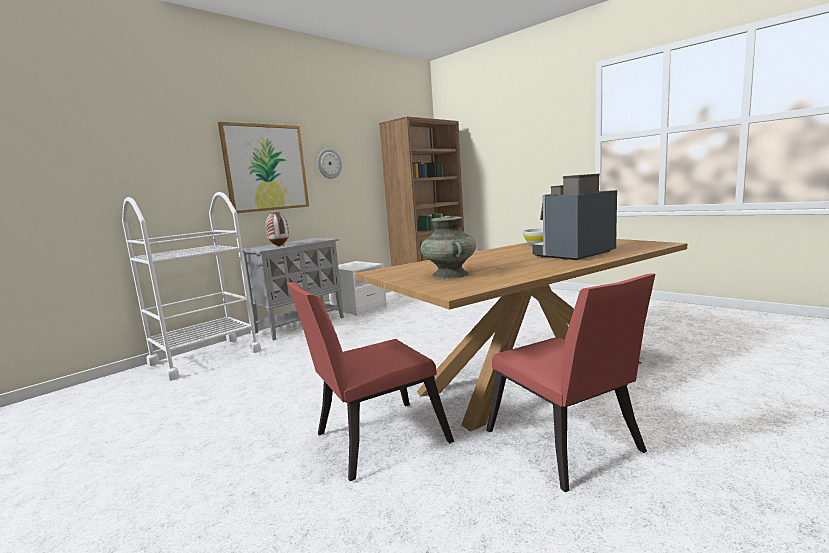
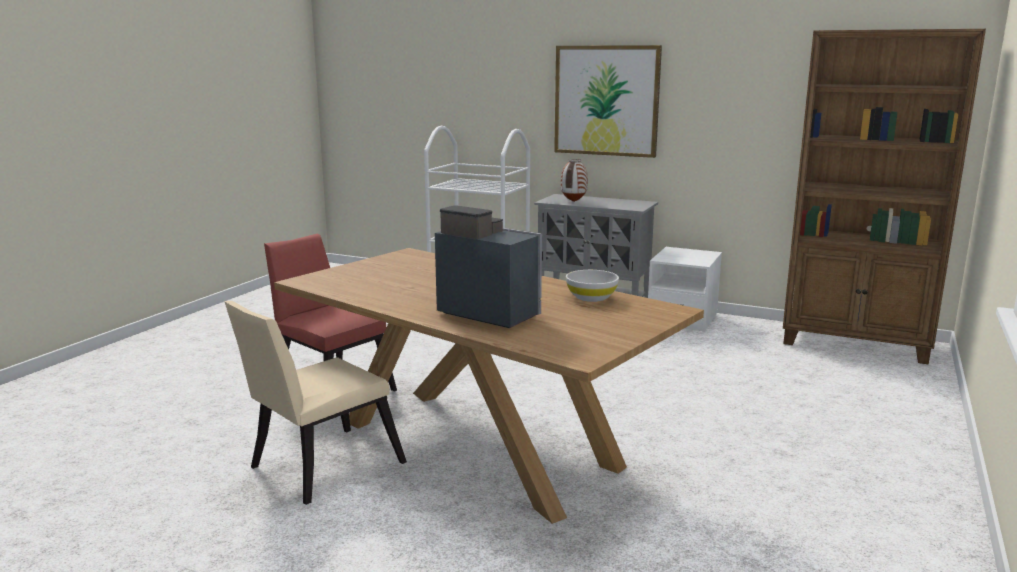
camera: 70 degrees right, 5 degrees up
wall clock [317,149,342,179] -> none
turquoise vase [421,216,476,279] -> none
red chair [486,273,655,492] -> beige chair [224,301,407,505]

